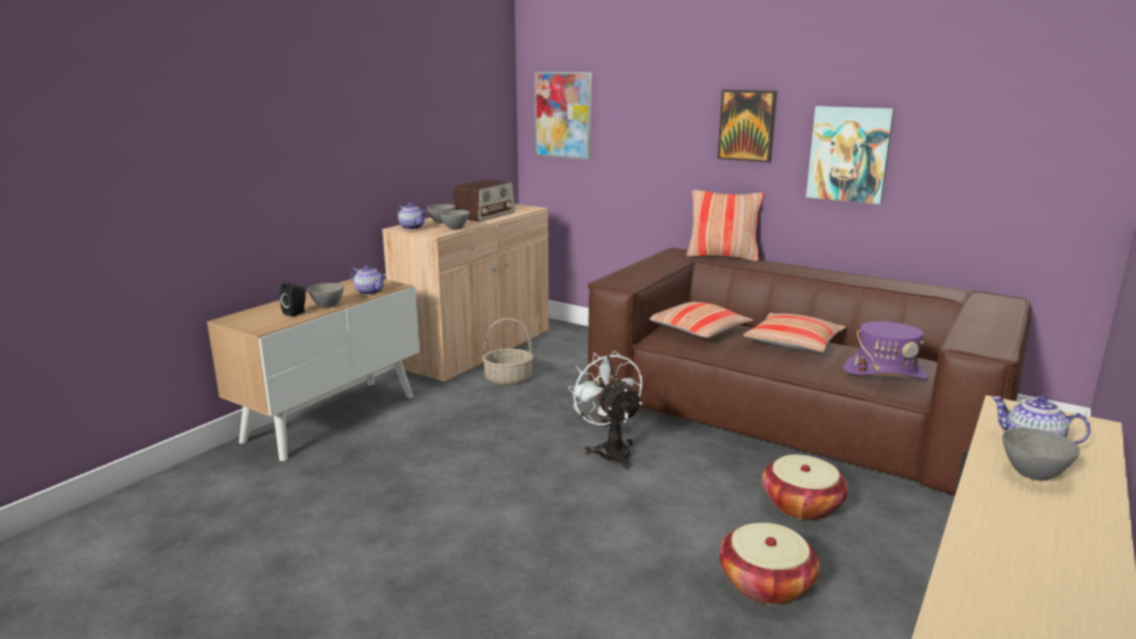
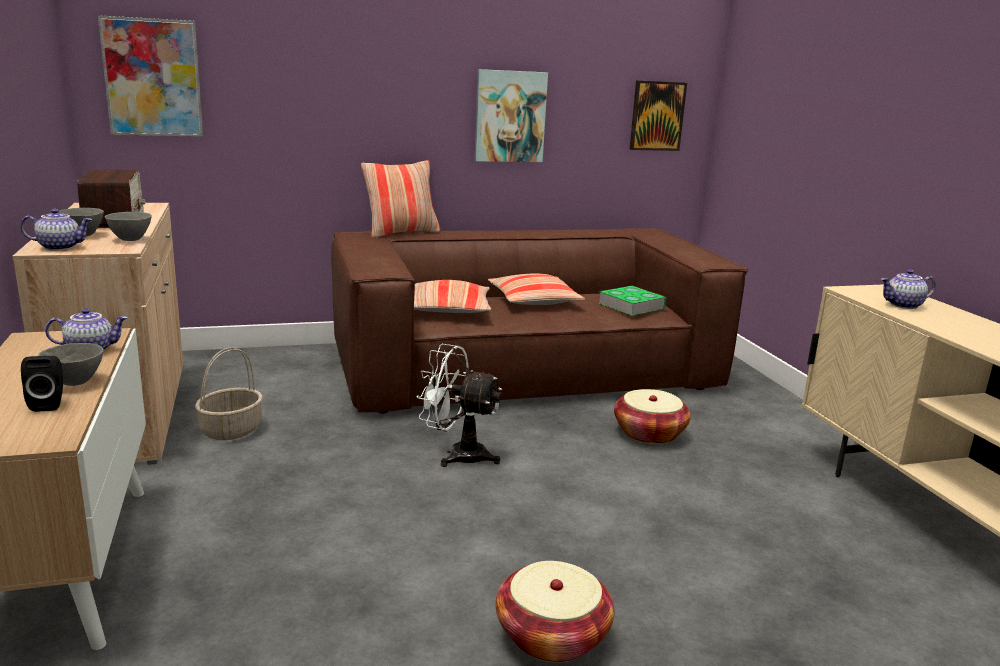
camera: 50 degrees left, 0 degrees up
picture [717,90,777,163] -> picture moved to [629,80,687,151]
basket [719,523,820,605] -> basket moved to [496,561,614,663]
purple hat [843,321,929,380] -> book [598,286,666,316]
grey bowl [1002,428,1080,481] -> none

